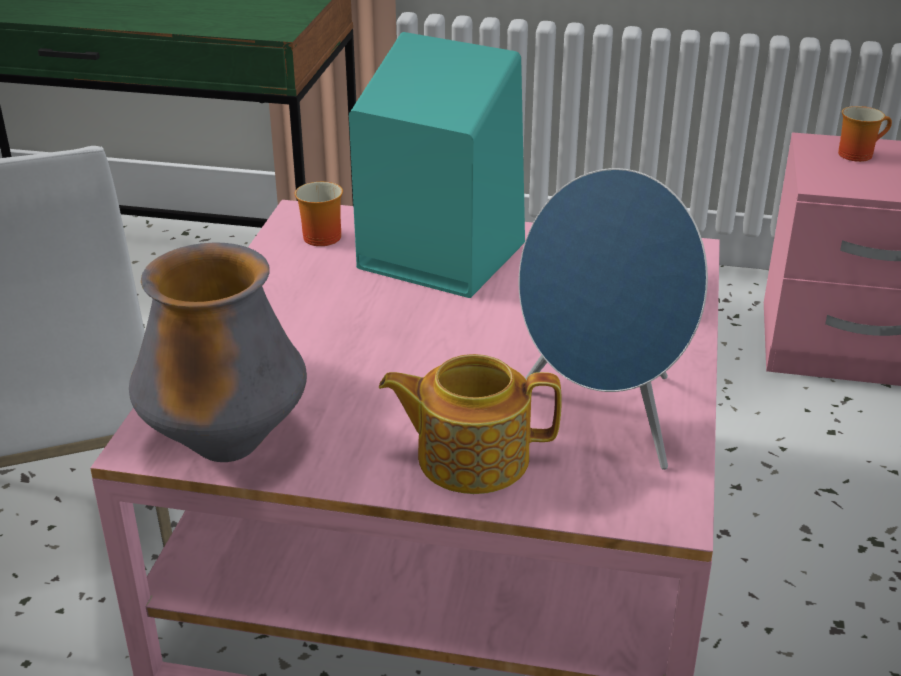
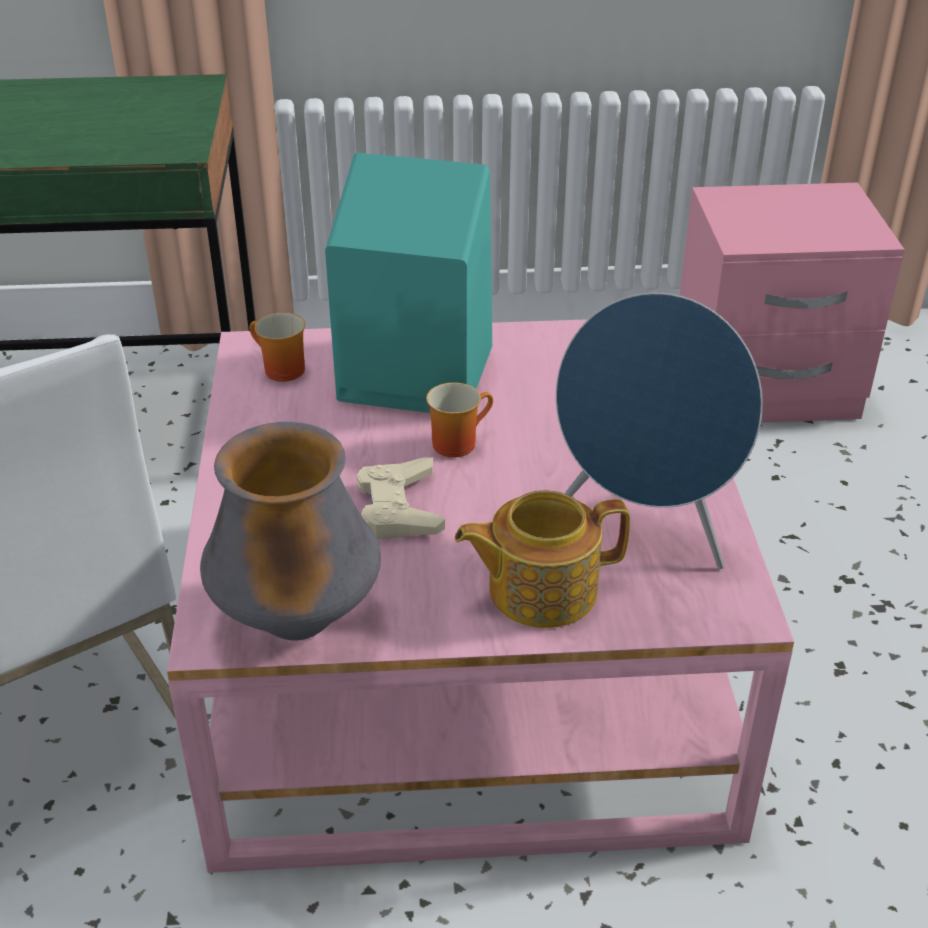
camera: 15 degrees left, 5 degrees up
mug [838,106,892,162] -> mug moved to [426,383,493,457]
none -> beige game controller [357,457,445,539]

